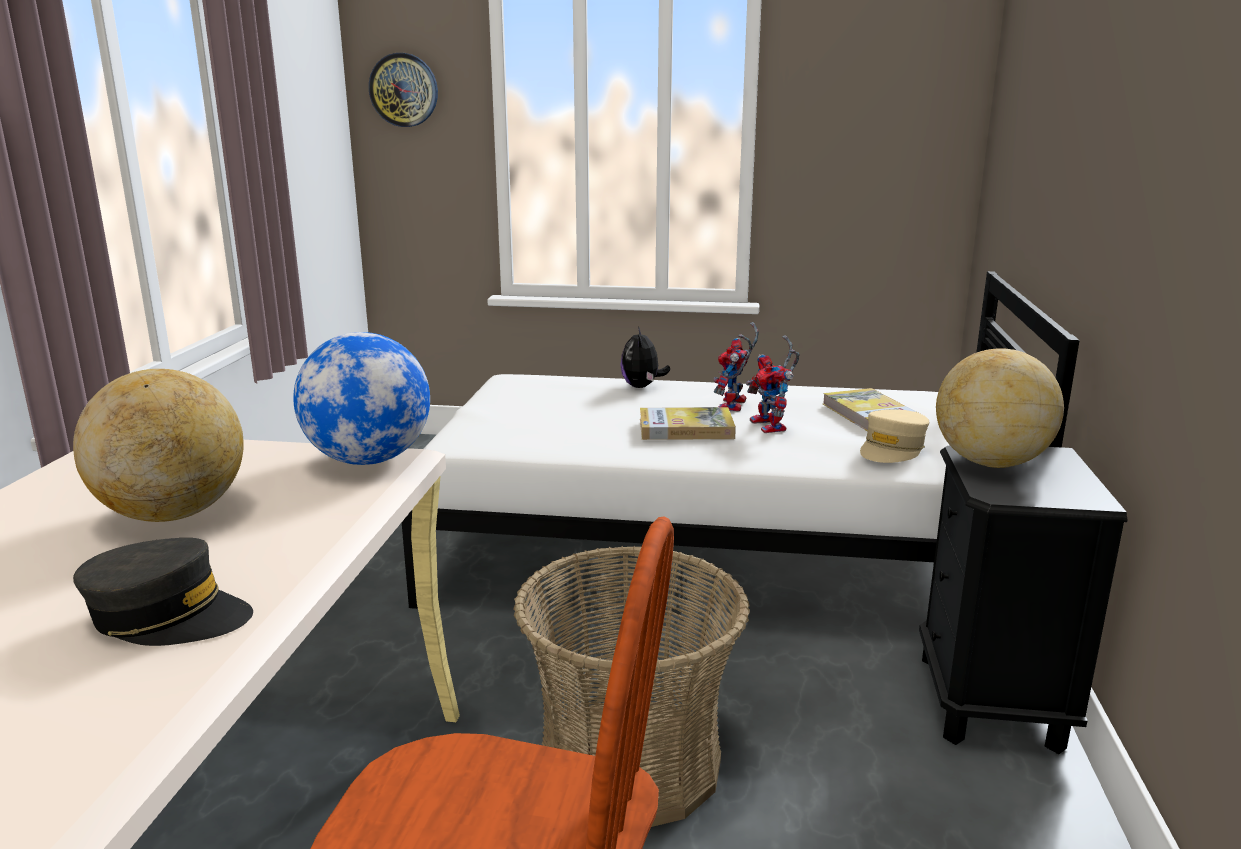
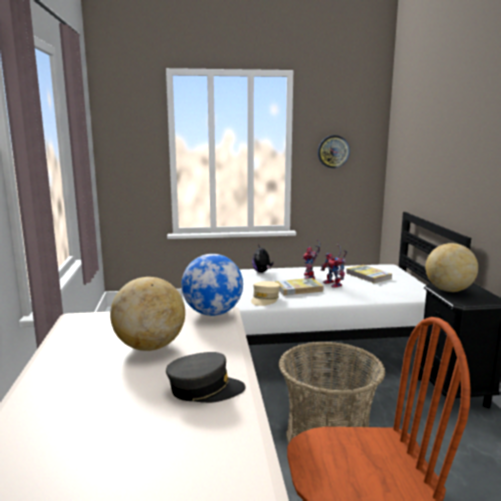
camera: 15 degrees left, 5 degrees down
wall clock [369,53,438,127] -> wall clock moved to [318,135,350,168]
beige cap [860,409,929,463] -> beige cap moved to [251,281,280,306]

